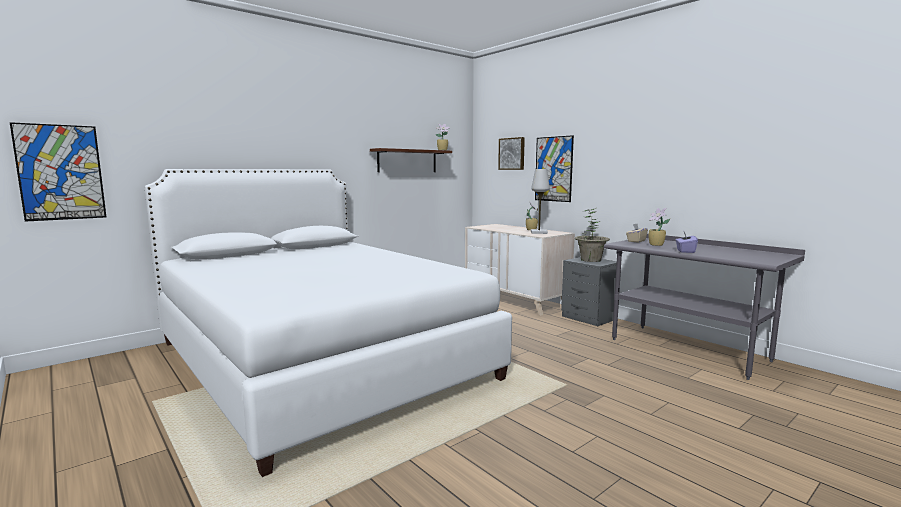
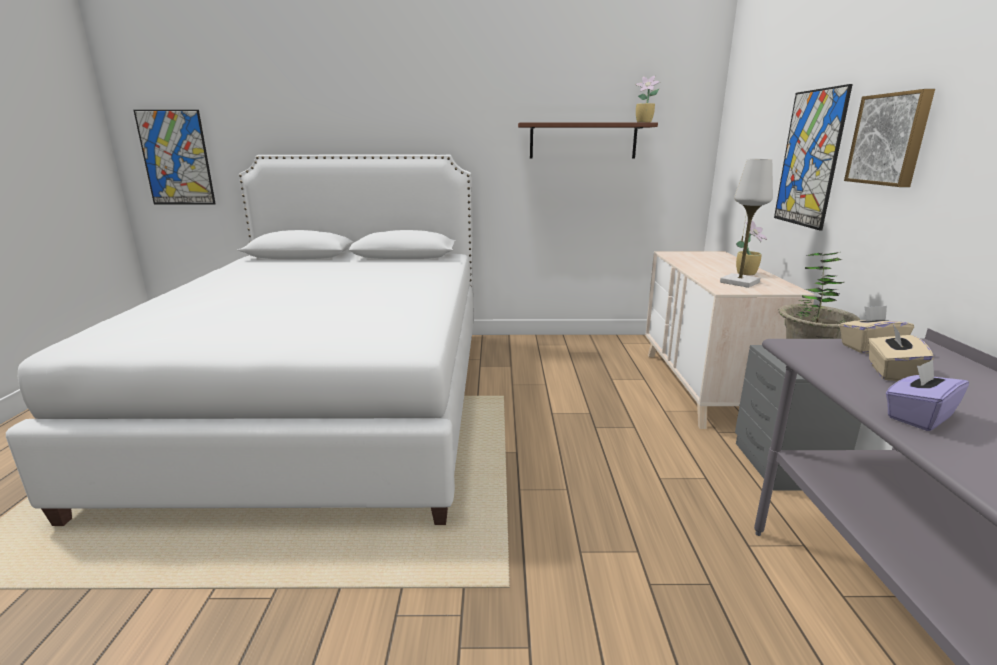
camera: 40 degrees right, 10 degrees up
picture [498,137,525,170] -> picture moved to [844,89,935,187]
potted plant [648,208,670,246] -> beige tissue box [868,324,934,381]

